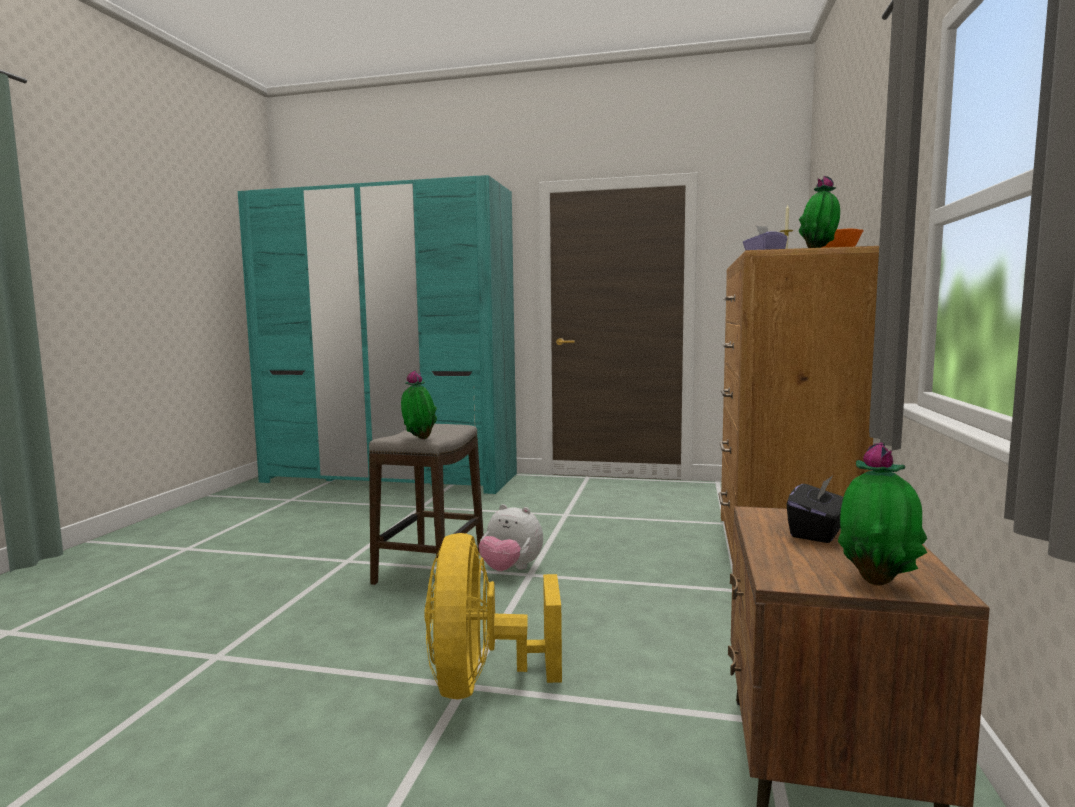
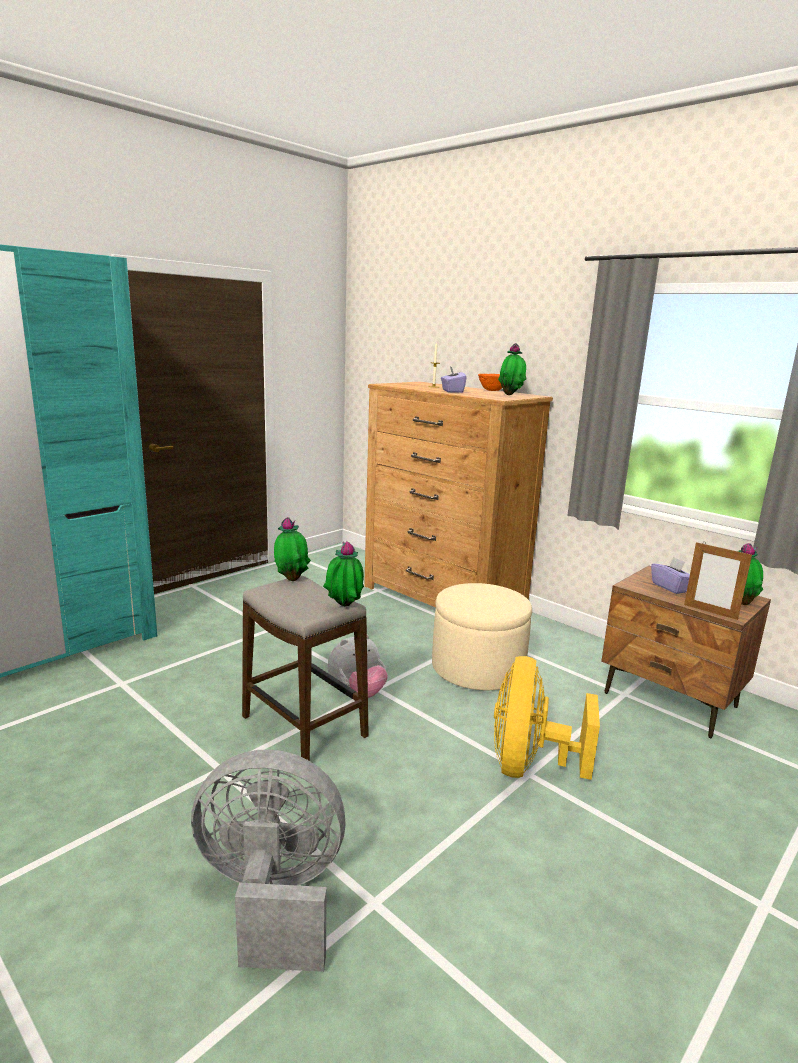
camera: 60 degrees left, 10 degrees up
yellow fan [424,533,562,699] -> yellow fan turned 75 degrees clockwise [494,656,600,780]
black tissue box [787,475,843,543] -> purple tissue box [651,557,690,594]
none -> grey fan [191,750,345,972]
none -> potted plant [274,517,311,581]
none -> beige ottoman [432,583,532,690]
none -> picture frame [684,542,752,620]

